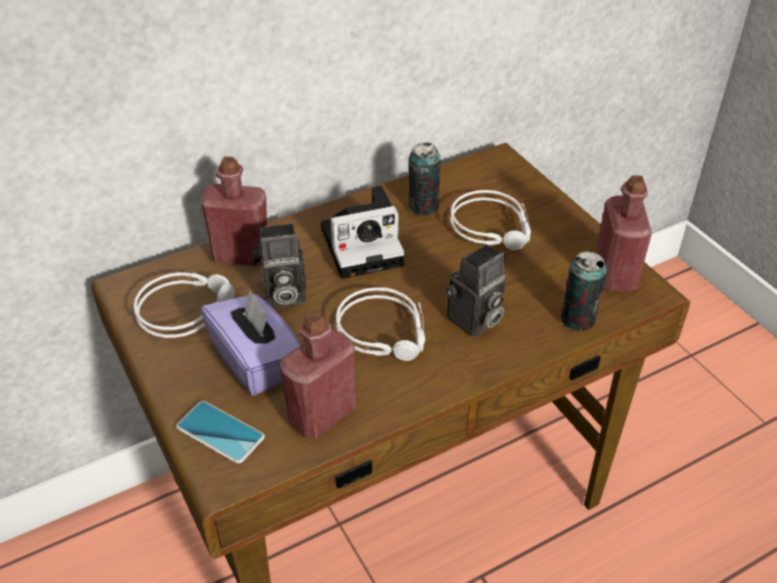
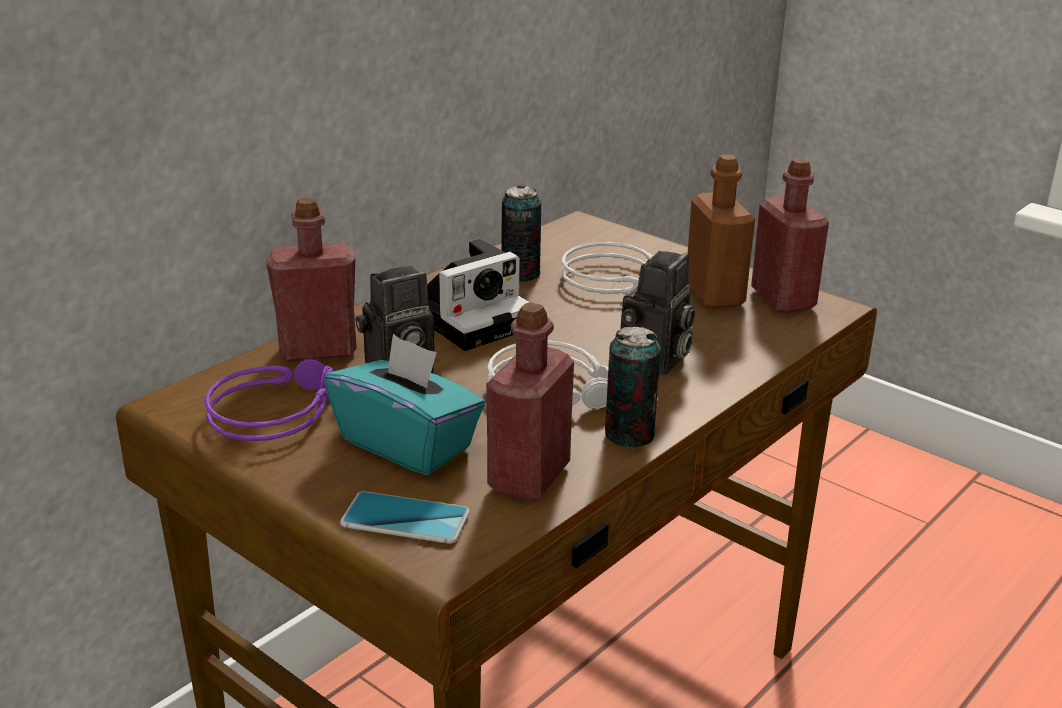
camera: 20 degrees left, 15 degrees down
grey headphones [133,272,235,338] -> purple headphones [204,359,335,441]
purple tissue box [201,289,301,396] -> turquoise tissue box [324,334,485,475]
can [561,251,607,331] -> can moved to [605,327,661,448]
none -> brown bottle [688,154,755,309]

